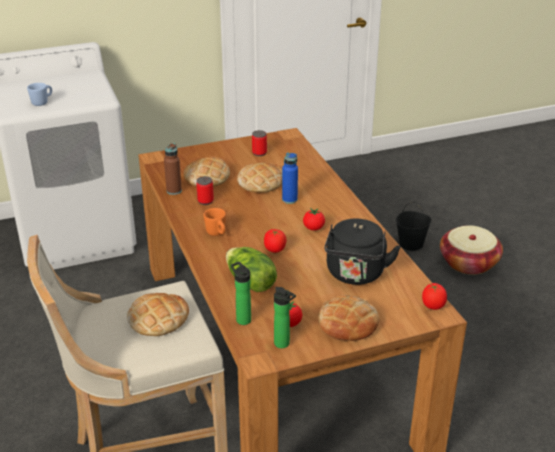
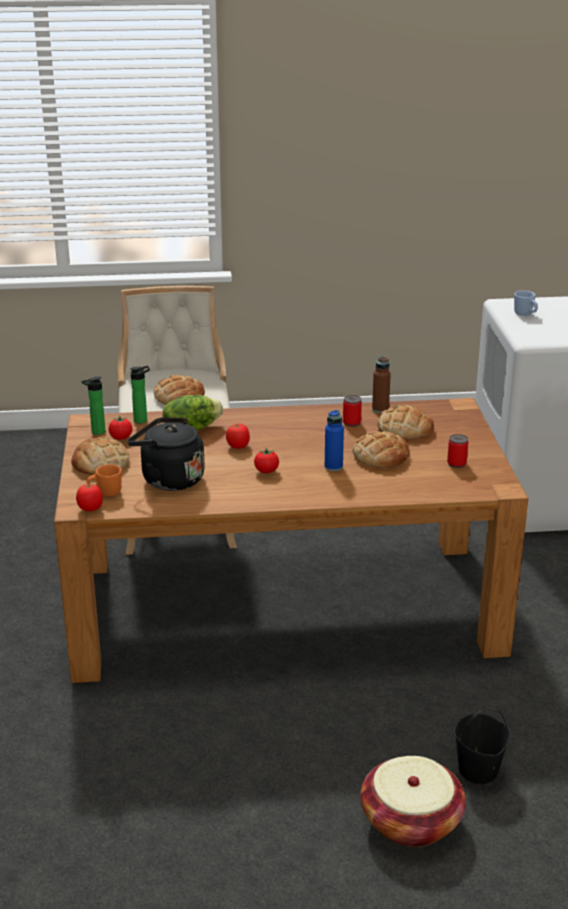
camera: 105 degrees right, 5 degrees down
orange mug [204,208,226,236] -> orange mug moved to [87,464,122,497]

